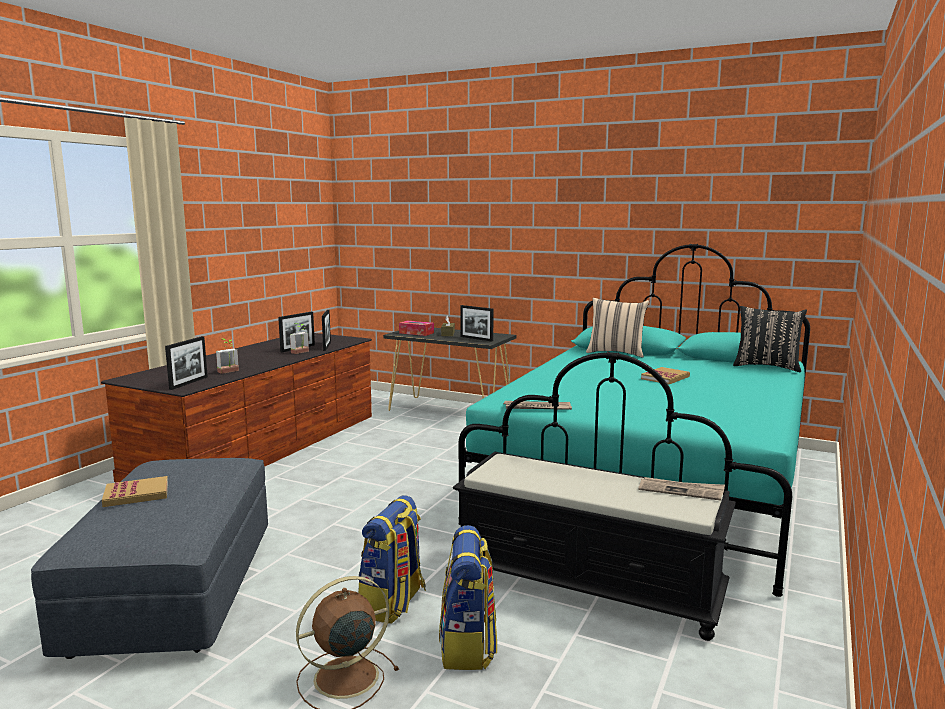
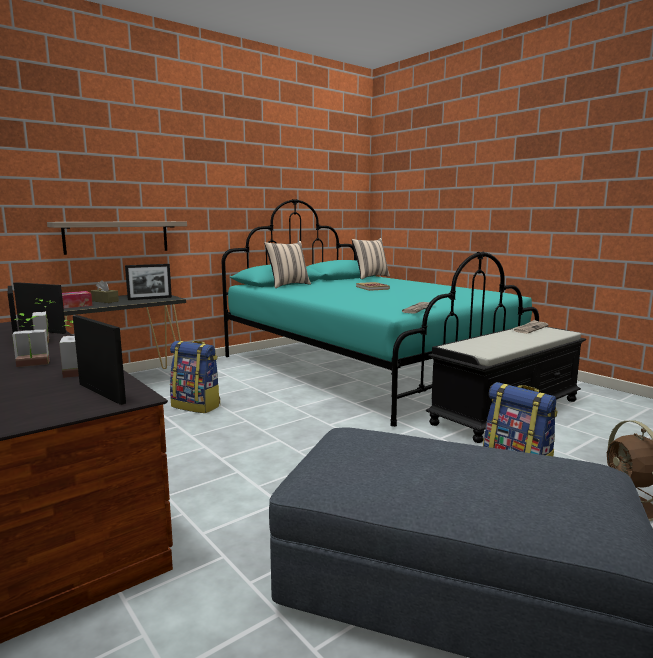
camera: 65 degrees left, 0 degrees up
book [102,476,168,507] -> none
backpack [439,525,497,670] -> backpack moved to [170,341,220,413]
black pillow [733,306,807,372] -> beige pillow [352,238,390,279]
none -> potted plant [12,313,50,367]
none -> shelf [47,221,187,255]

